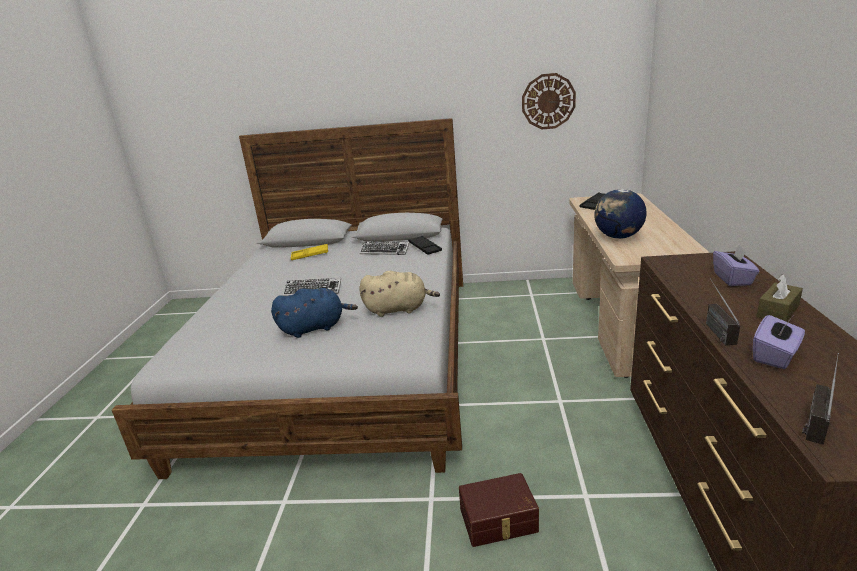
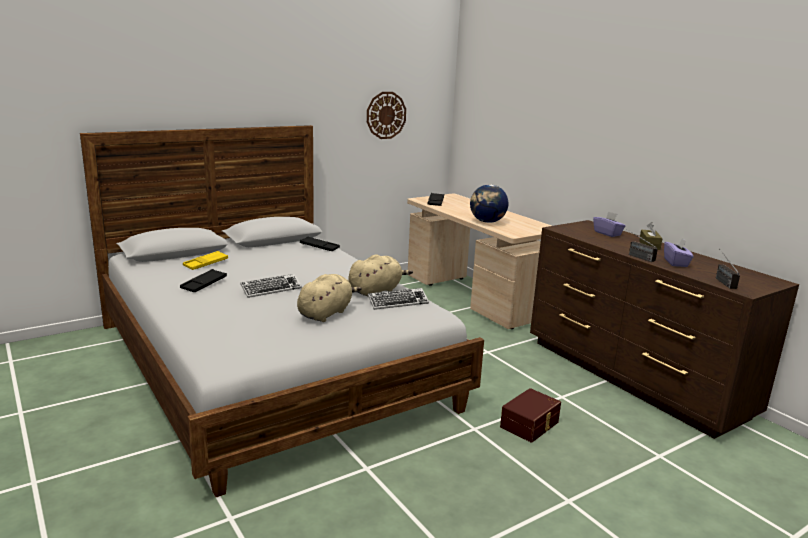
camera: 40 degrees left, 5 degrees down
blue plush toy [271,288,358,338] -> beige plush toy [297,274,362,322]
keyboard [360,241,409,255] -> keyboard moved to [368,288,429,310]
none -> black tray [180,269,227,293]

